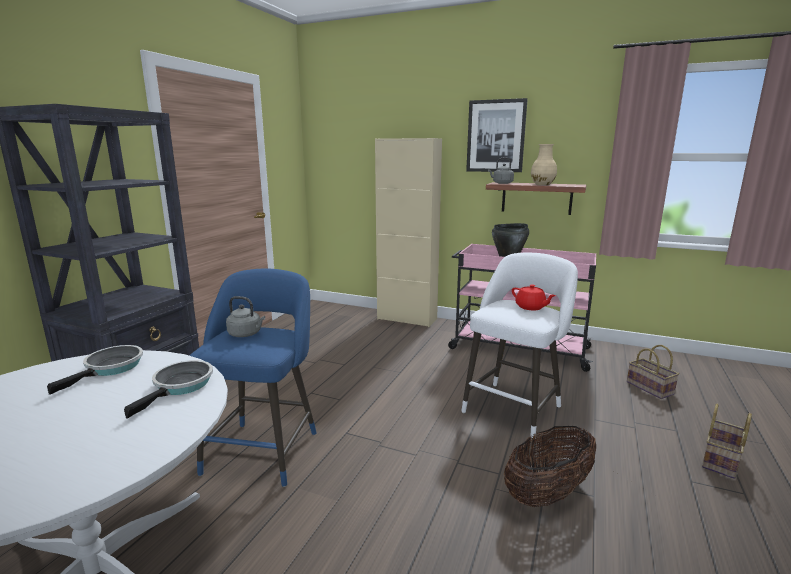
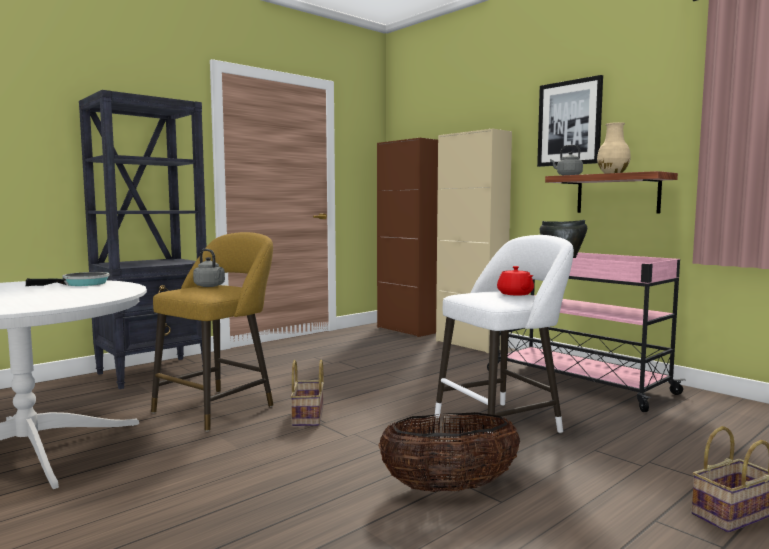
camera: 25 degrees right, 10 degrees down
frying pan [124,360,213,419] -> none
blue stool [190,268,317,487] -> yellow stool [151,232,273,432]
basket [627,345,679,399] -> basket moved to [290,360,324,426]
none -> brown cabinet [377,138,438,337]

